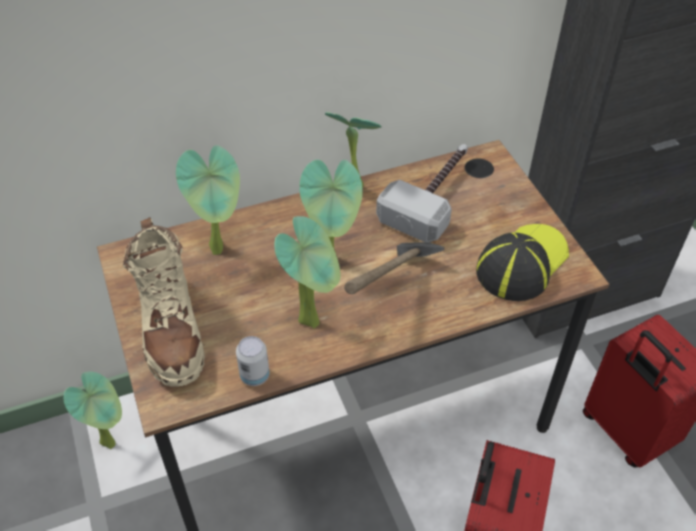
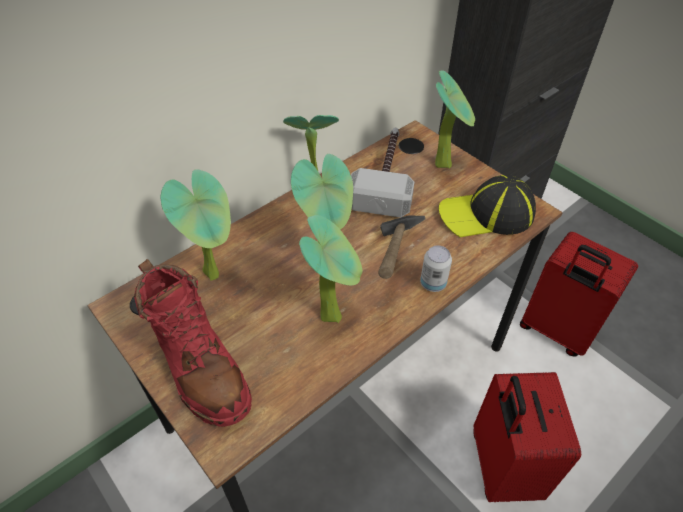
camera: 20 degrees left, 0 degrees up
potted plant [64,372,122,449] -> potted plant moved to [435,70,475,169]
beige boot [123,217,205,387] -> red boot [134,259,252,427]
can [236,336,270,386] -> can moved to [420,245,452,292]
cap [476,224,569,301] -> cap turned 120 degrees counterclockwise [439,175,536,237]

